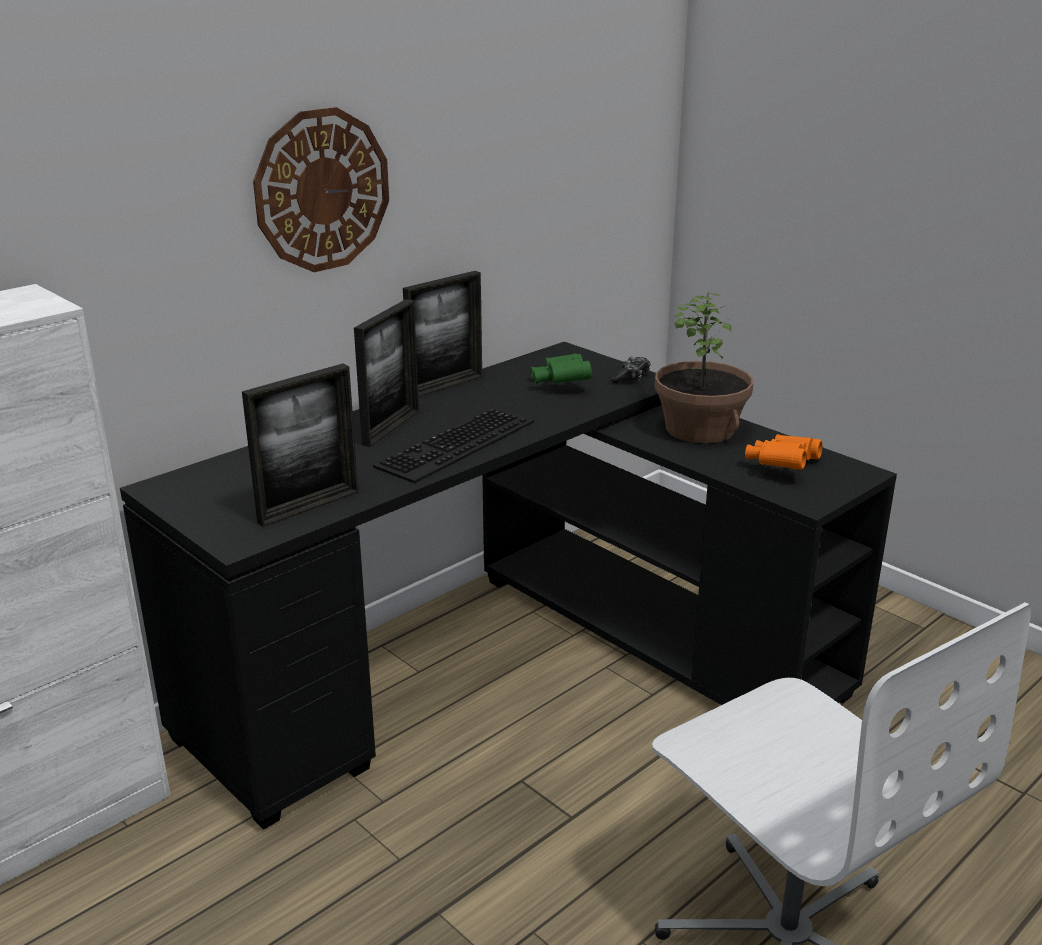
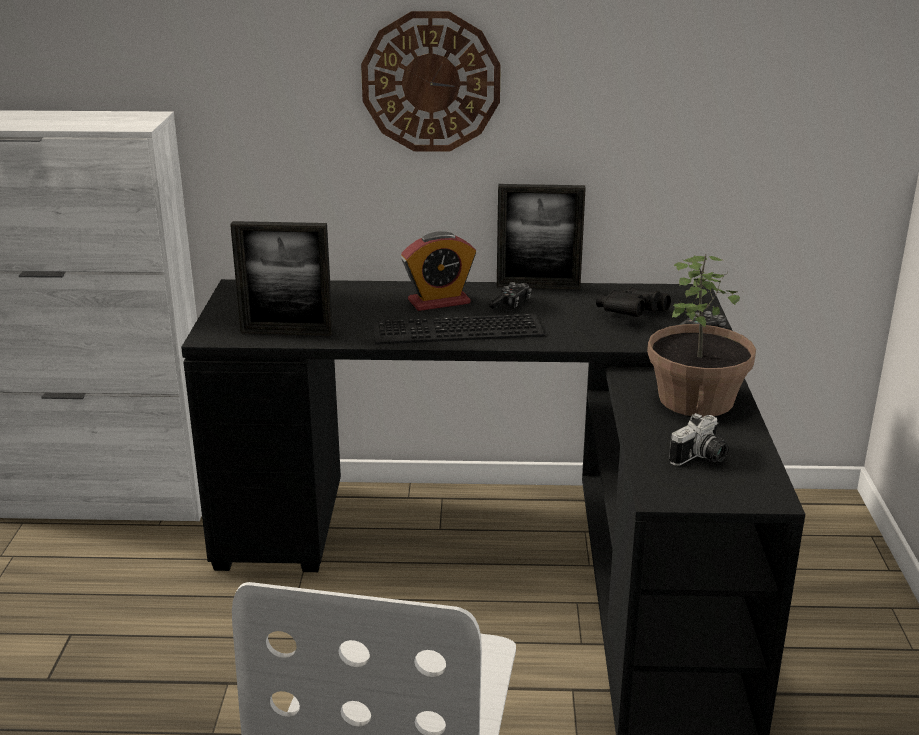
camera: 45 degrees right, 0 degrees up
picture frame [354,299,419,447] -> alarm clock [401,231,476,311]
green binoculars [531,353,592,384] -> black binoculars [596,287,671,317]
orange binoculars [745,434,822,470] -> camera [669,413,729,466]
none -> game controller [489,282,532,309]

